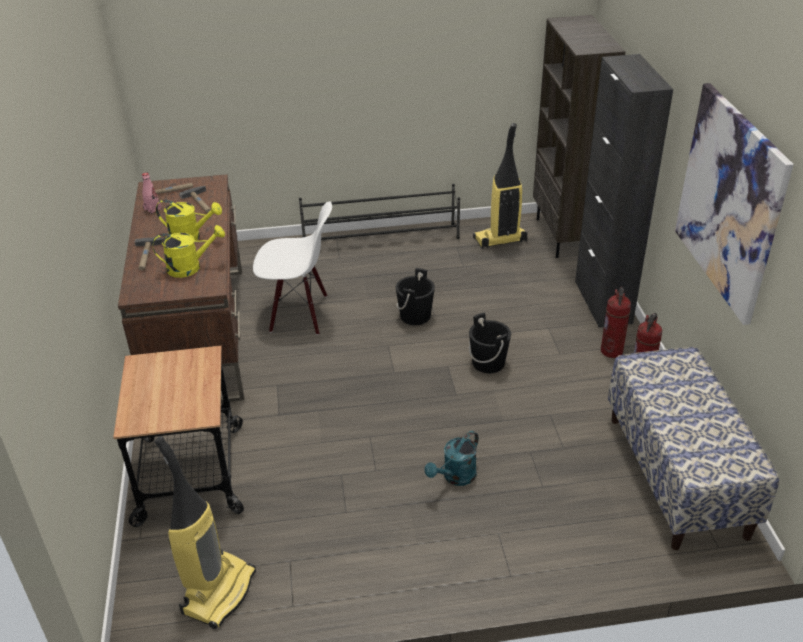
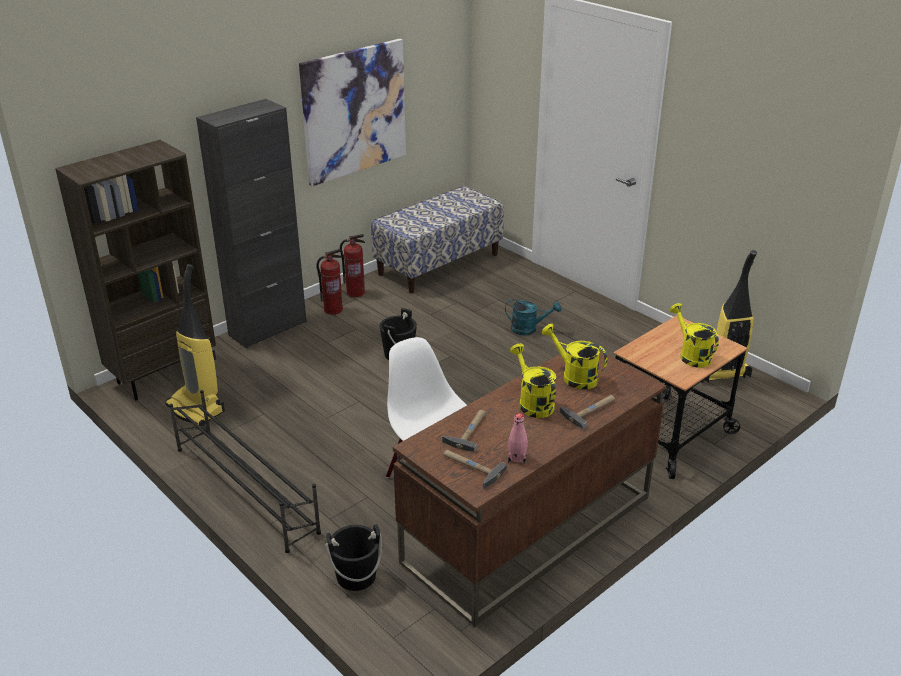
camera: 125 degrees left, 5 degrees down
black bucket [396,268,435,325] -> black bucket moved to [325,524,382,591]
none -> yellow watering can [670,303,719,368]

